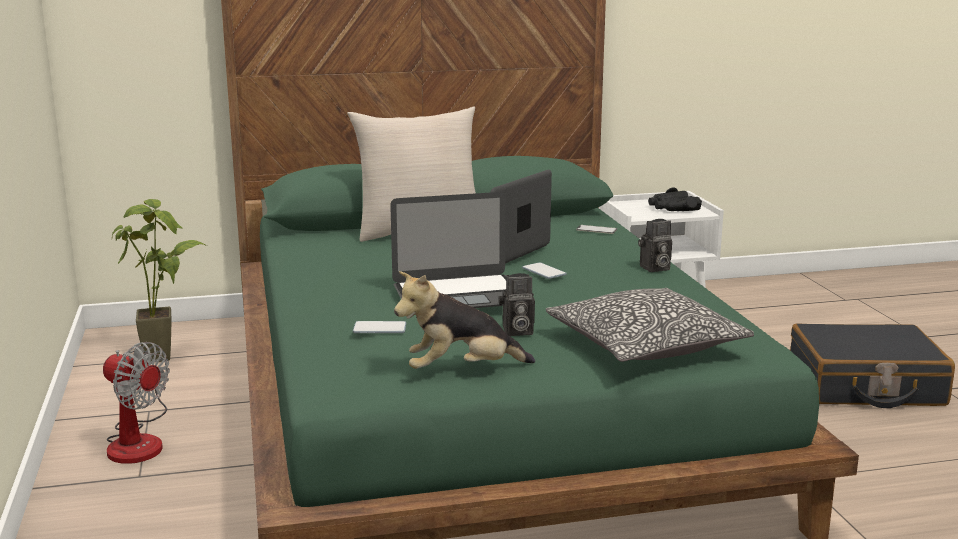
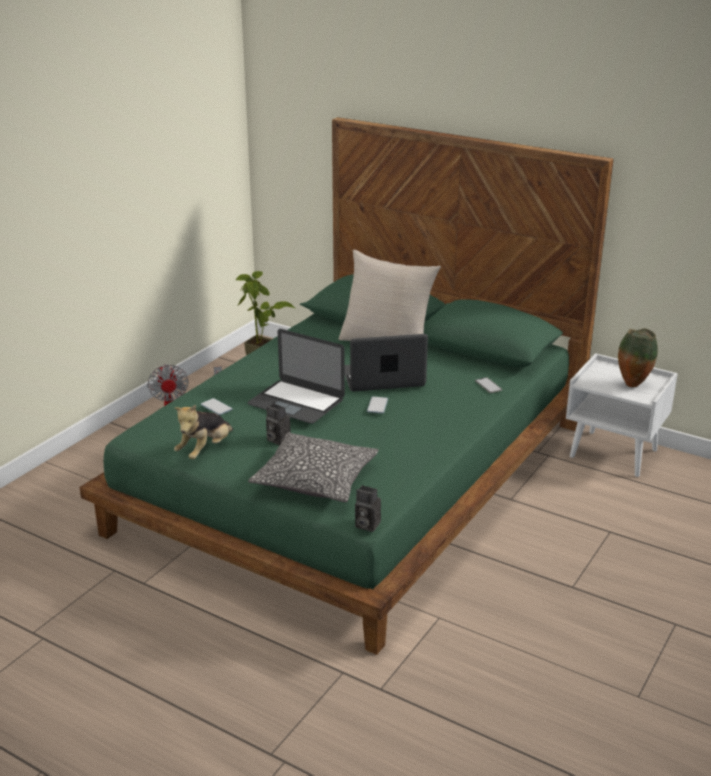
camera: 45 degrees right, 10 degrees up
plush toy [394,271,535,369] -> plush toy turned 90 degrees counterclockwise [174,405,233,459]
camera [638,219,672,272] -> camera moved to [355,485,381,532]
black binoculars [648,188,702,211] -> vase [618,328,658,387]
black suitcase [790,323,955,408] -> none

